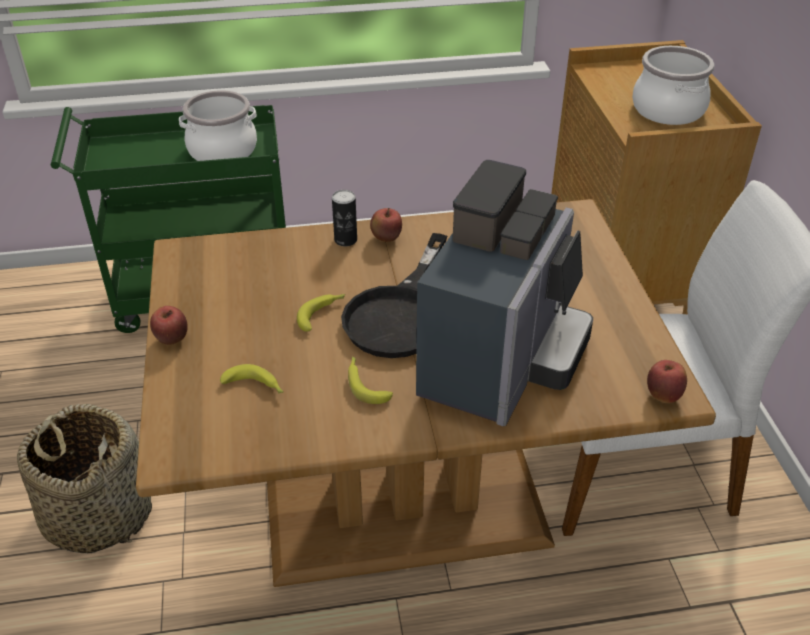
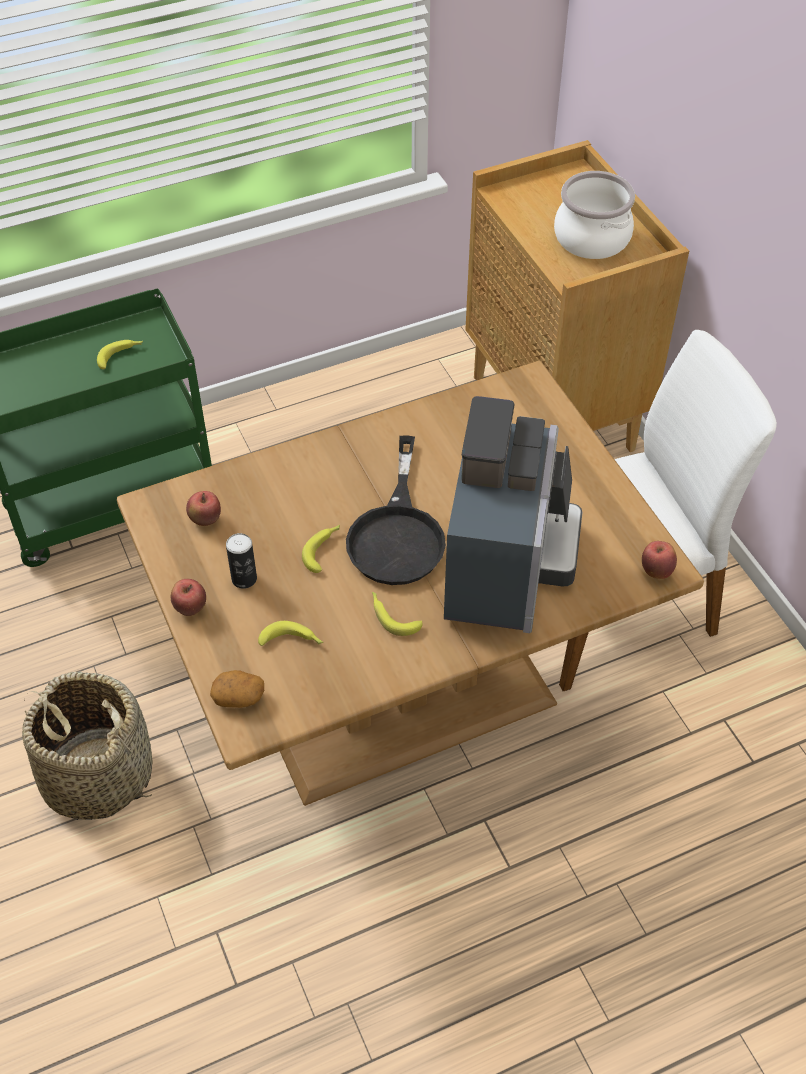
camera: 15 degrees left, 10 degrees up
cooking pot [179,90,257,161] -> banana [97,340,143,369]
can [332,190,357,246] -> can moved to [226,533,257,589]
apple [370,208,402,242] -> apple moved to [186,491,221,526]
none -> potato [210,670,264,708]

